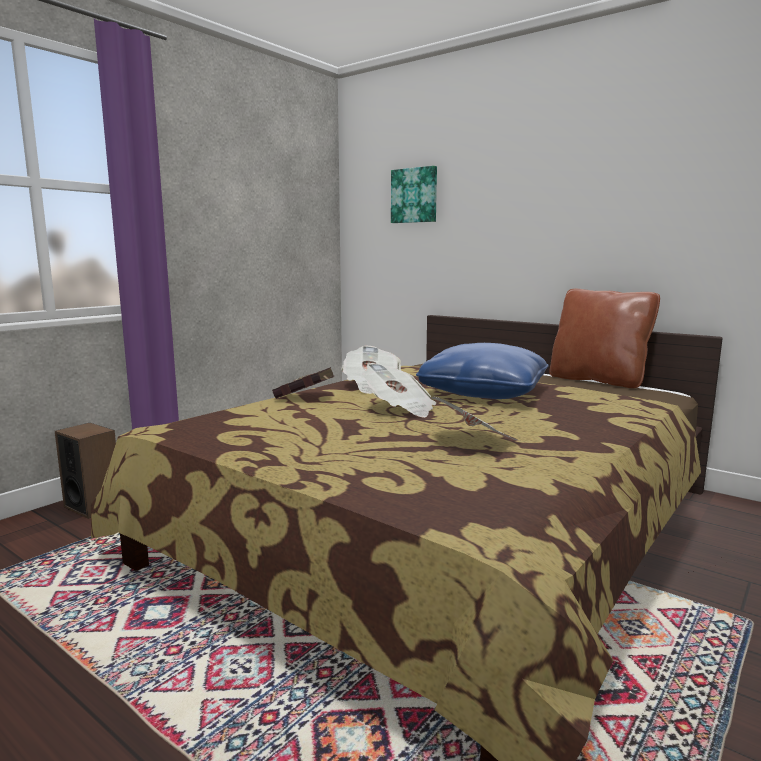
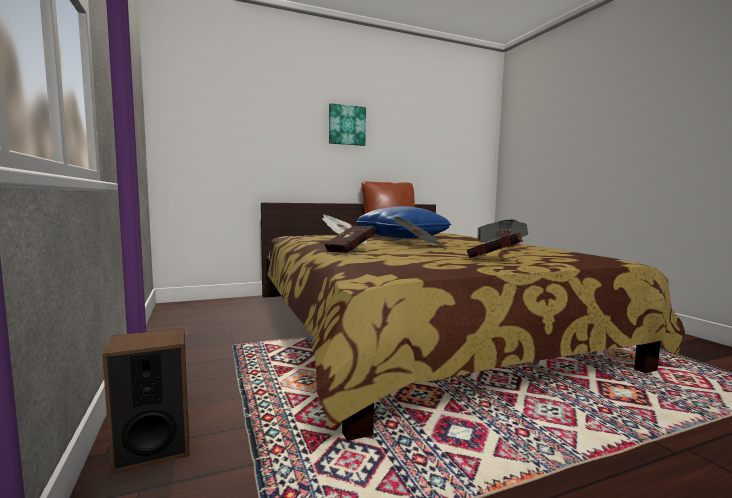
camera: 60 degrees left, 5 degrees down
picture [391,166,437,223] -> picture moved to [329,103,366,146]
none -> red book [467,233,530,258]

